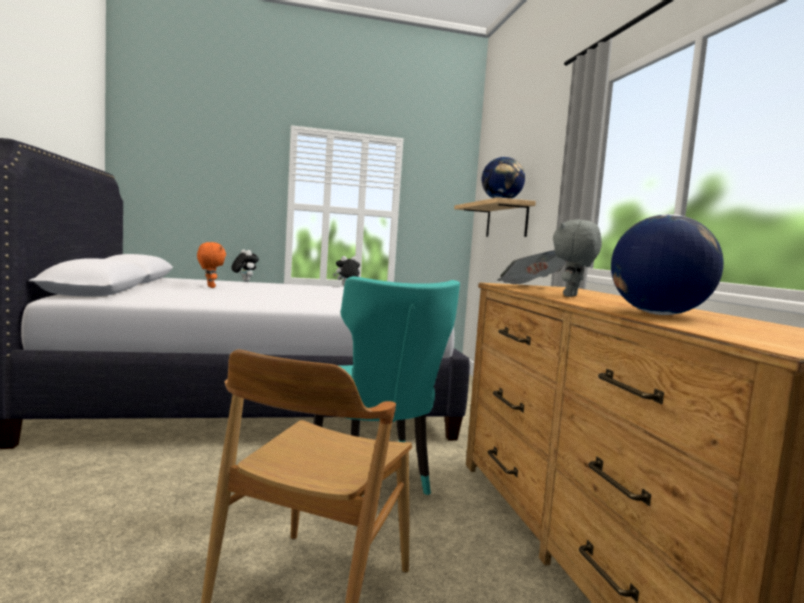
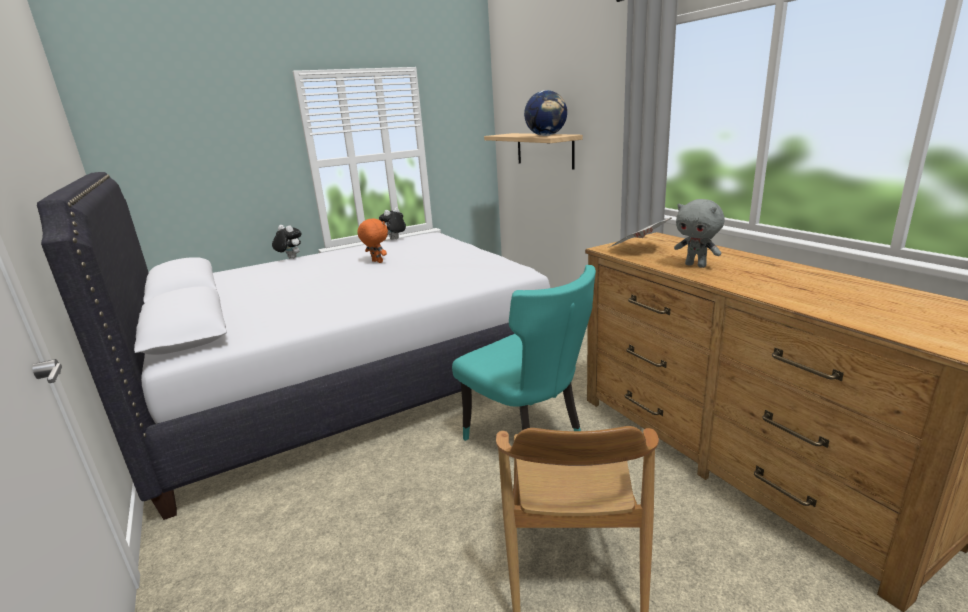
camera: 15 degrees left, 15 degrees up
orange plush toy [197,242,226,288] -> orange plush toy moved to [357,218,388,263]
grey plush toy [553,219,602,297] -> grey plush toy turned 60 degrees counterclockwise [674,199,725,268]
globe [611,214,724,315] -> none

